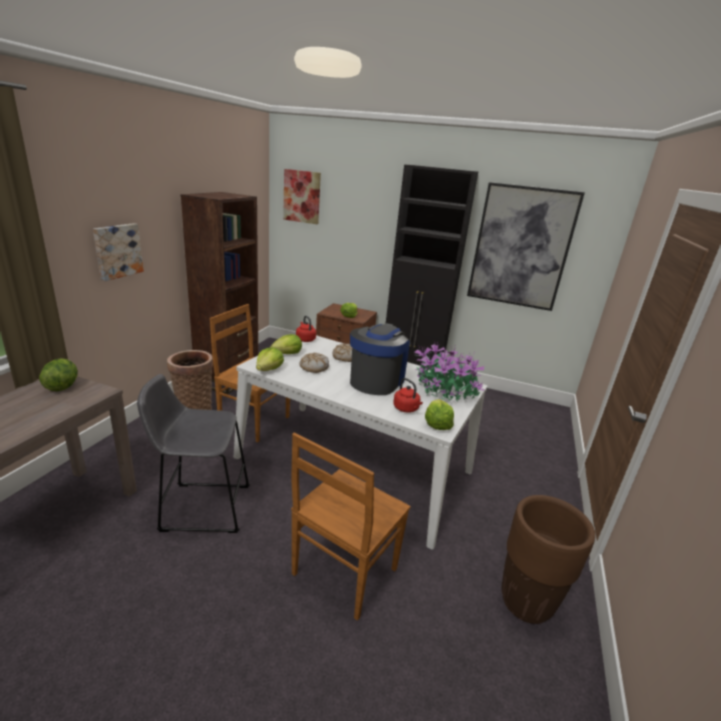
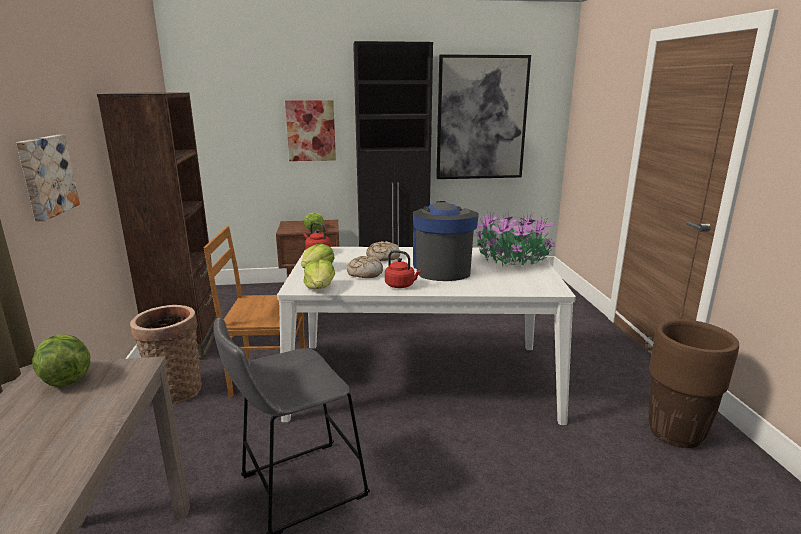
camera: 25 degrees left, 5 degrees down
picture [283,169,321,224] -> picture moved to [285,100,336,161]
brown chair [291,433,411,621] -> none
red kettle [393,378,423,413] -> red kettle moved to [385,250,421,288]
lettuce [425,399,454,430] -> none

